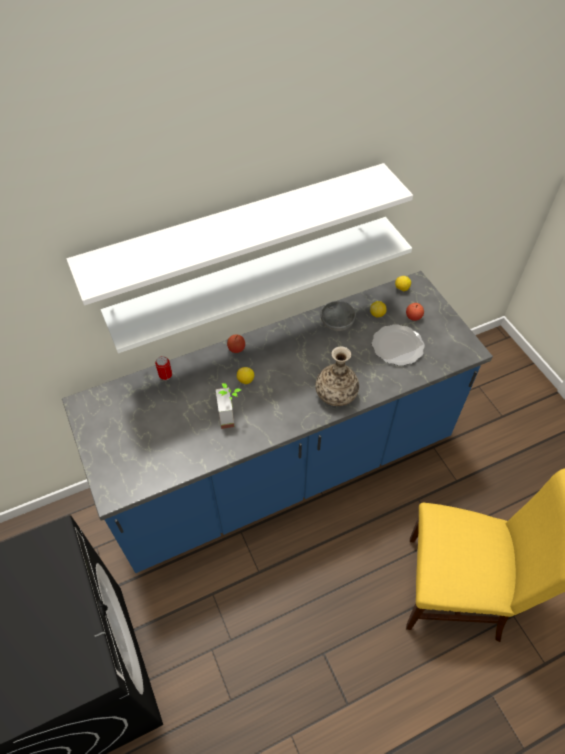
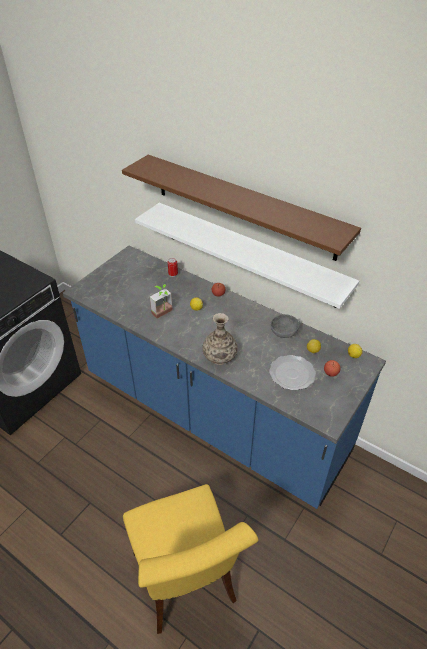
camera: 60 degrees right, 10 degrees down
white shelf [67,163,413,306] -> brown shelf [122,155,361,261]

